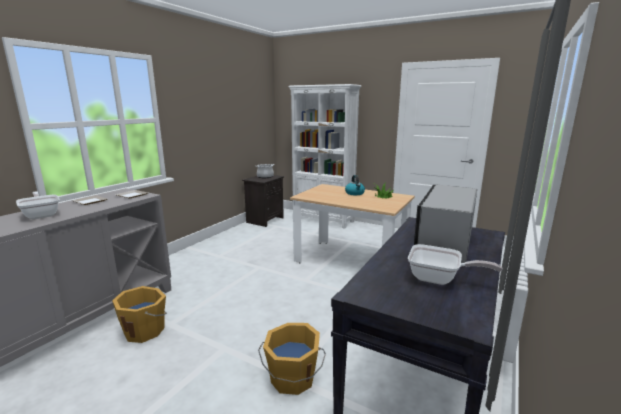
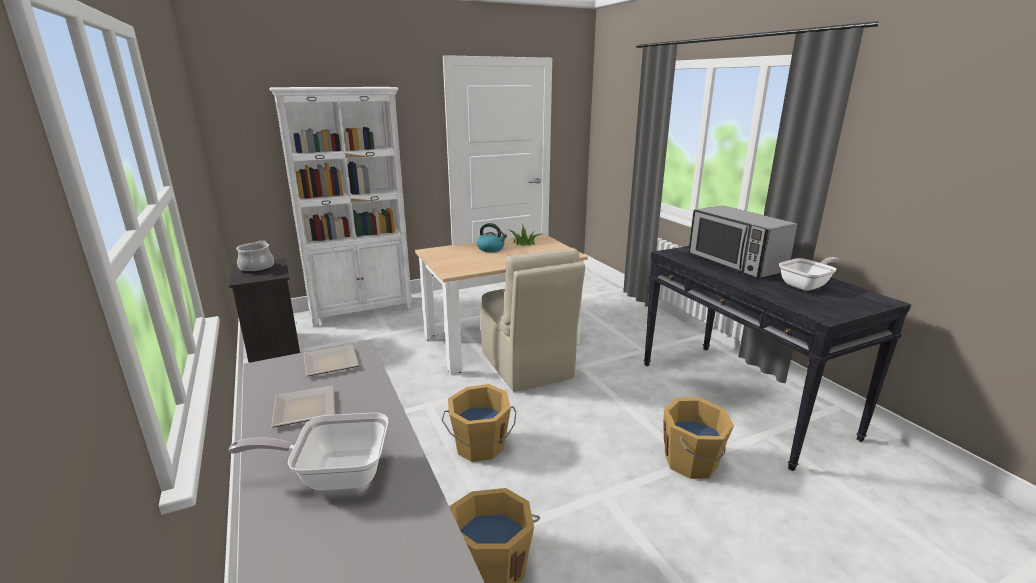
camera: 55 degrees left, 5 degrees up
none -> orange bucket [442,384,517,462]
none -> beige chair [481,248,585,392]

